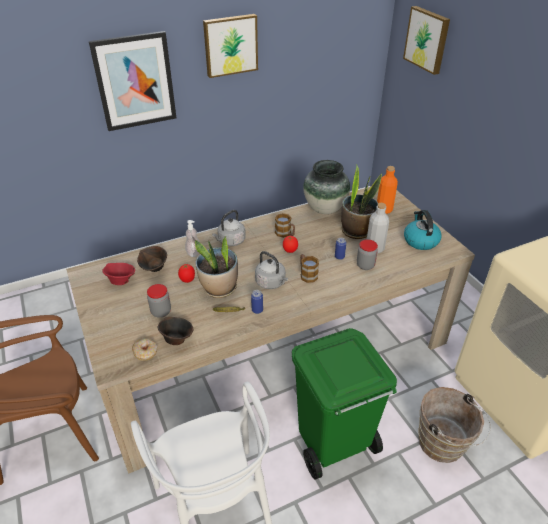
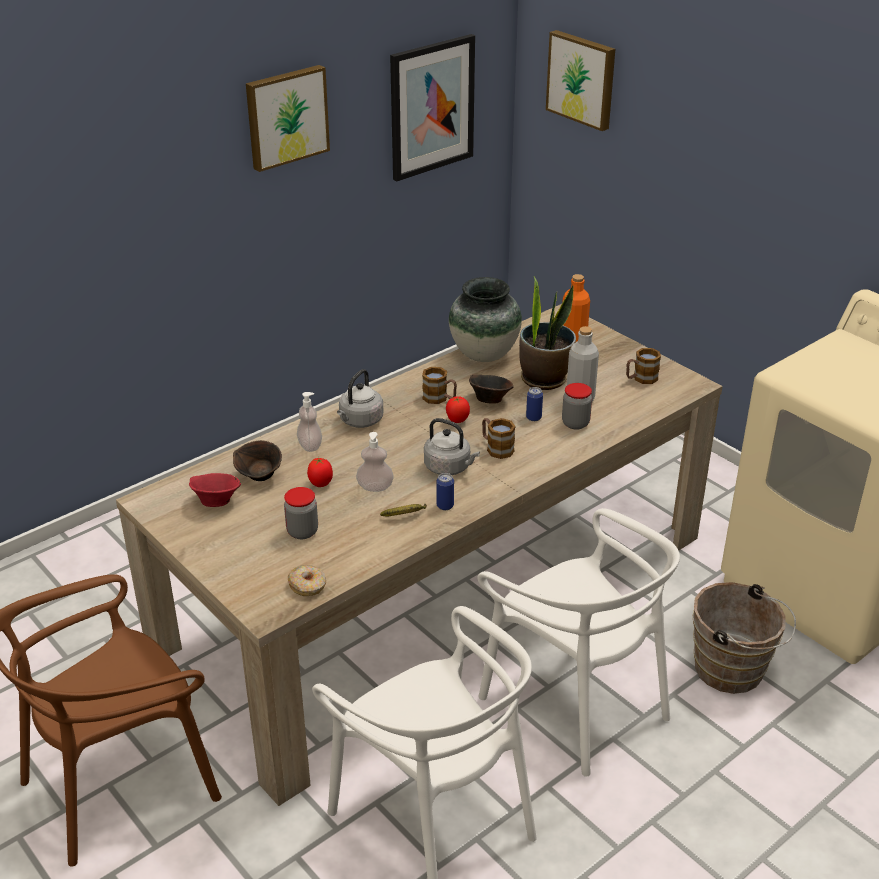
camera: 15 degrees left, 5 degrees down
picture [89,31,176,131] -> picture moved to [390,34,475,182]
brown bowl [158,317,193,345] -> brown bowl moved to [469,374,514,404]
potted plant [195,236,238,298] -> soap dispenser [356,432,394,492]
green trash can [292,328,397,480] -> white chair [478,508,680,776]
kettle [404,210,441,250] -> mug [626,348,661,384]

